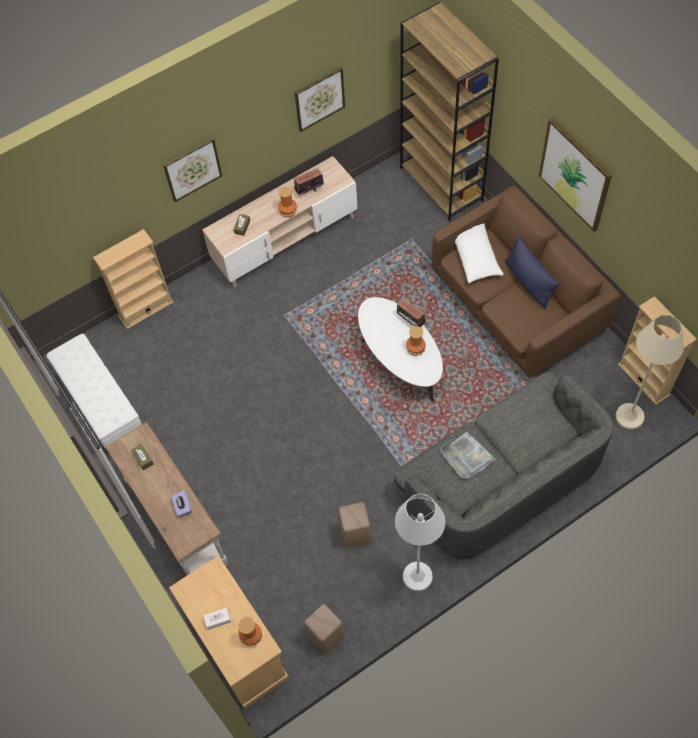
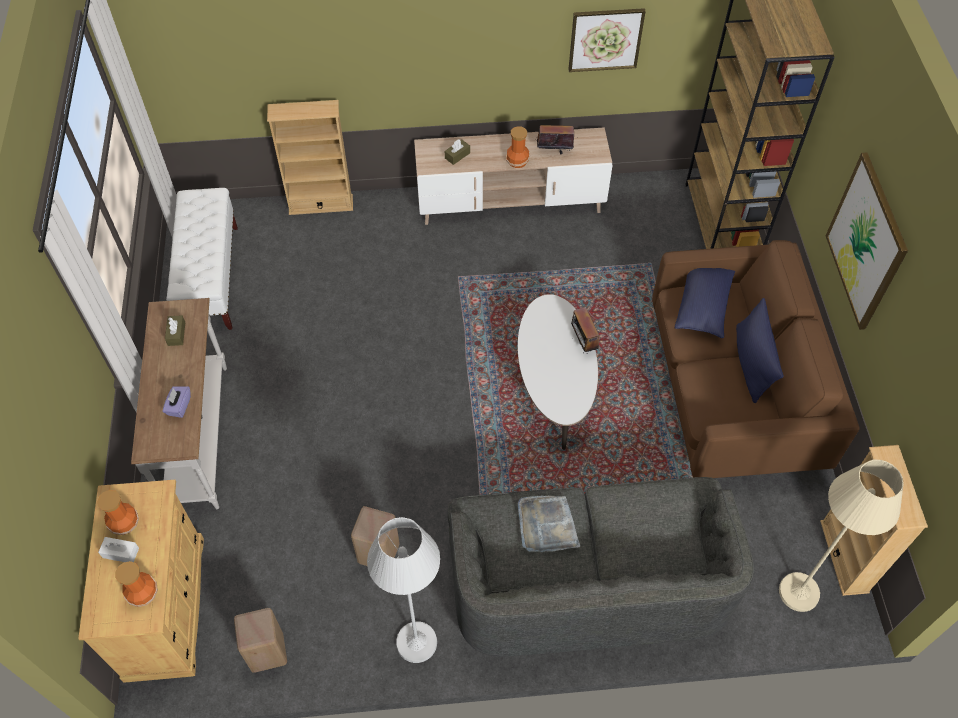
camera: 25 degrees right, 5 degrees down
picture [163,138,222,202] -> none
vase [406,326,426,356] -> vase moved to [97,490,139,535]
white pillow [455,223,504,283] -> blue pillow [675,268,735,338]

